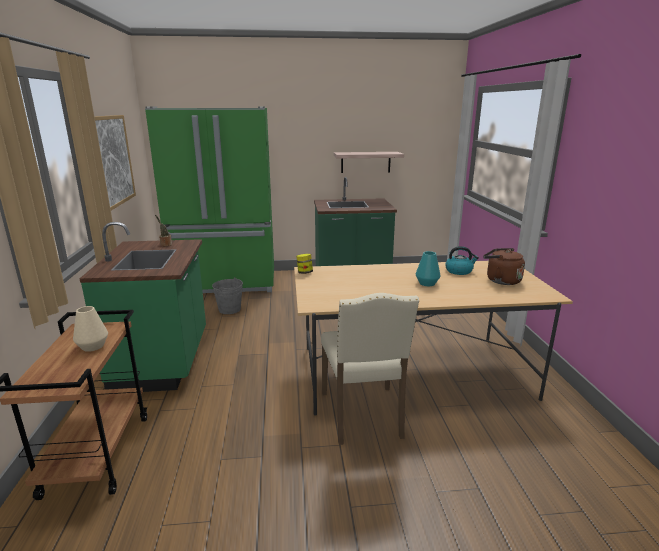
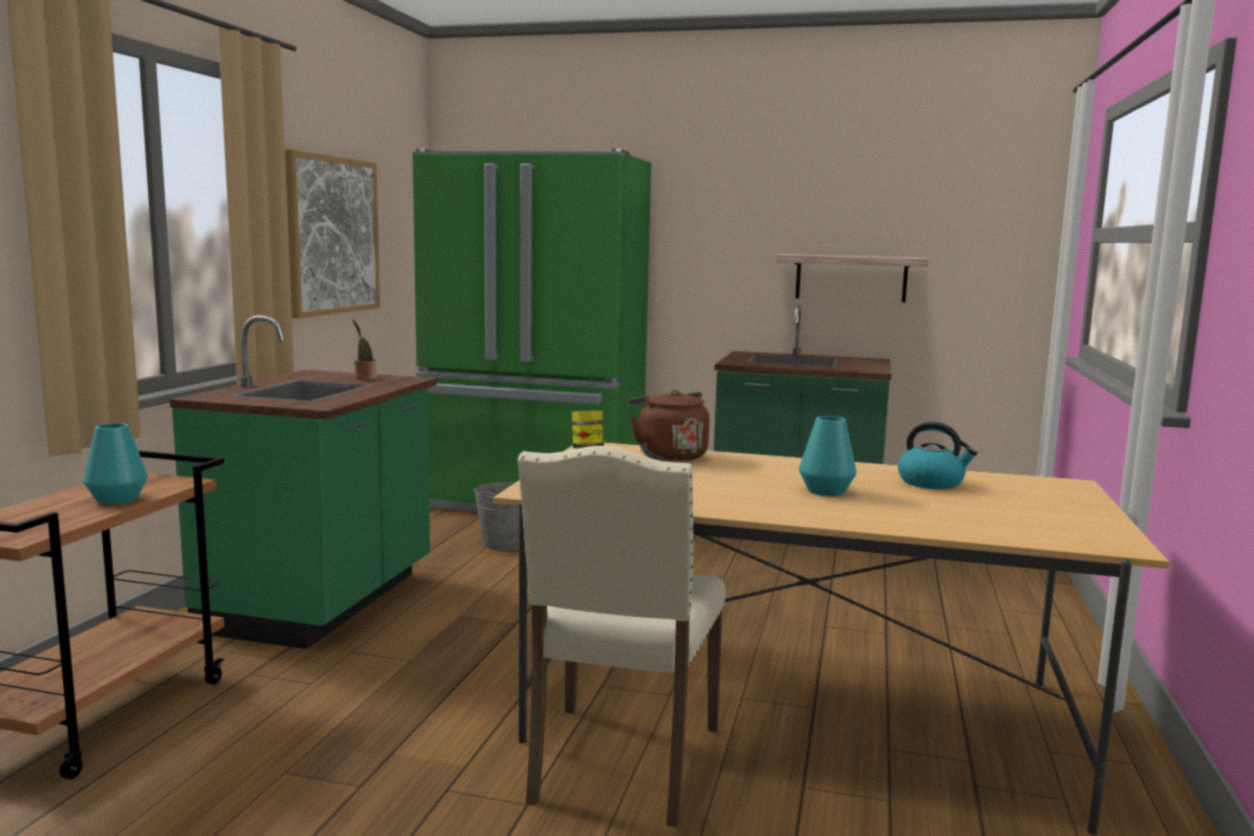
camera: 20 degrees right, 10 degrees down
beige vase [73,306,108,352] -> turquoise vase [83,423,148,504]
brown kettle [483,248,525,285] -> brown kettle moved to [629,389,709,462]

